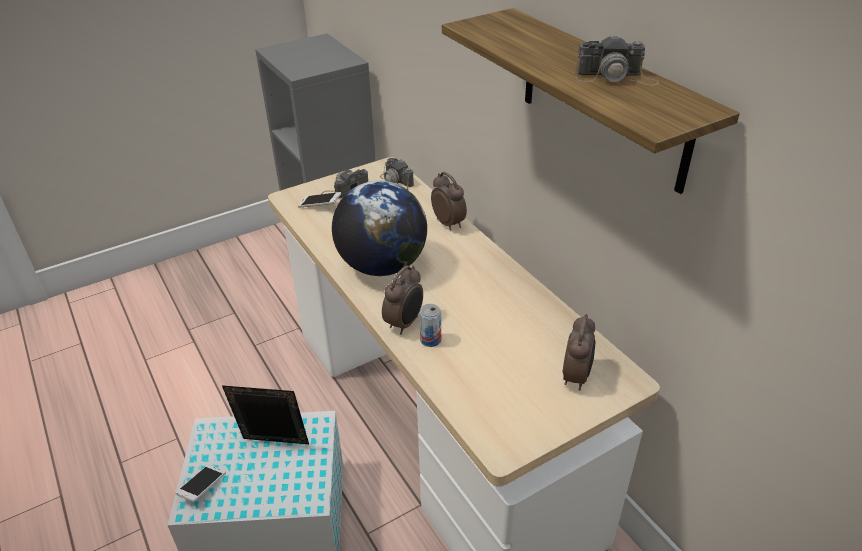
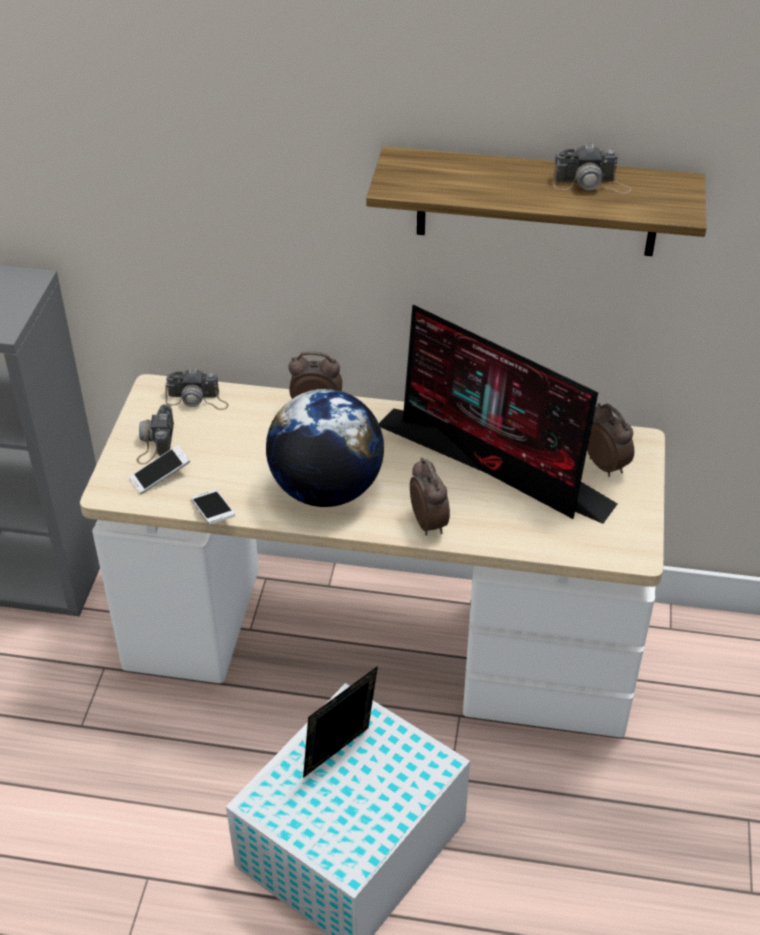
camera: 50 degrees left, 5 degrees up
phone [175,464,226,502] -> phone moved to [191,489,235,525]
can [419,304,441,347] -> none
camera [575,34,659,86] -> camera turned 45 degrees clockwise [553,144,631,193]
none -> monitor [379,305,618,524]

